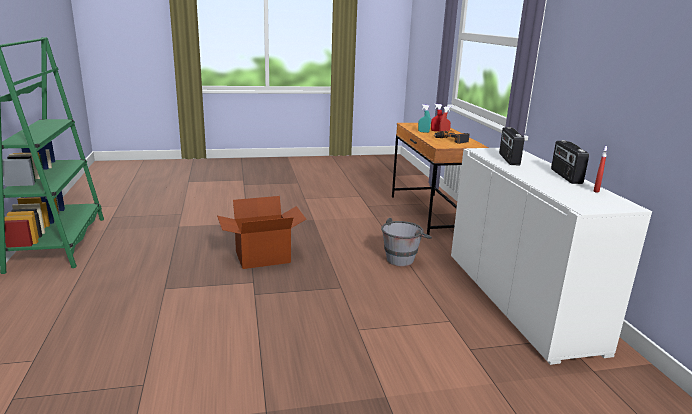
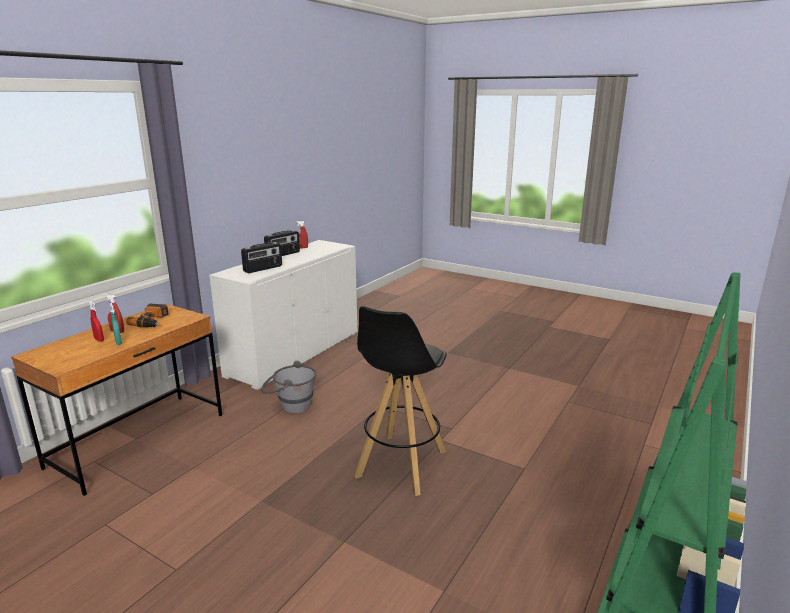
camera: 135 degrees left, 0 degrees up
cardboard box [217,196,306,269] -> black stool [354,306,446,496]

